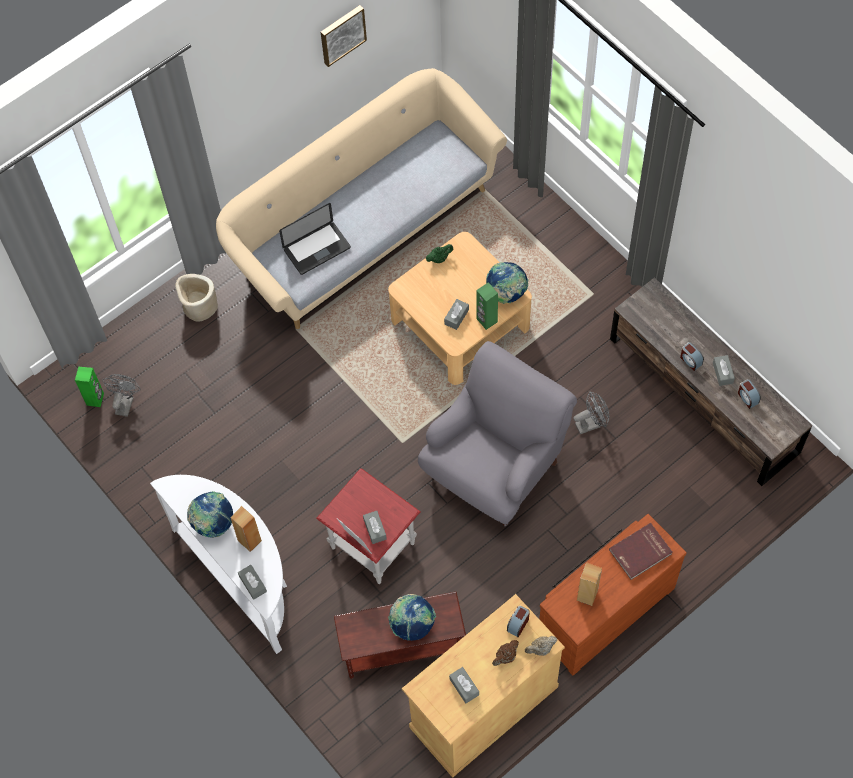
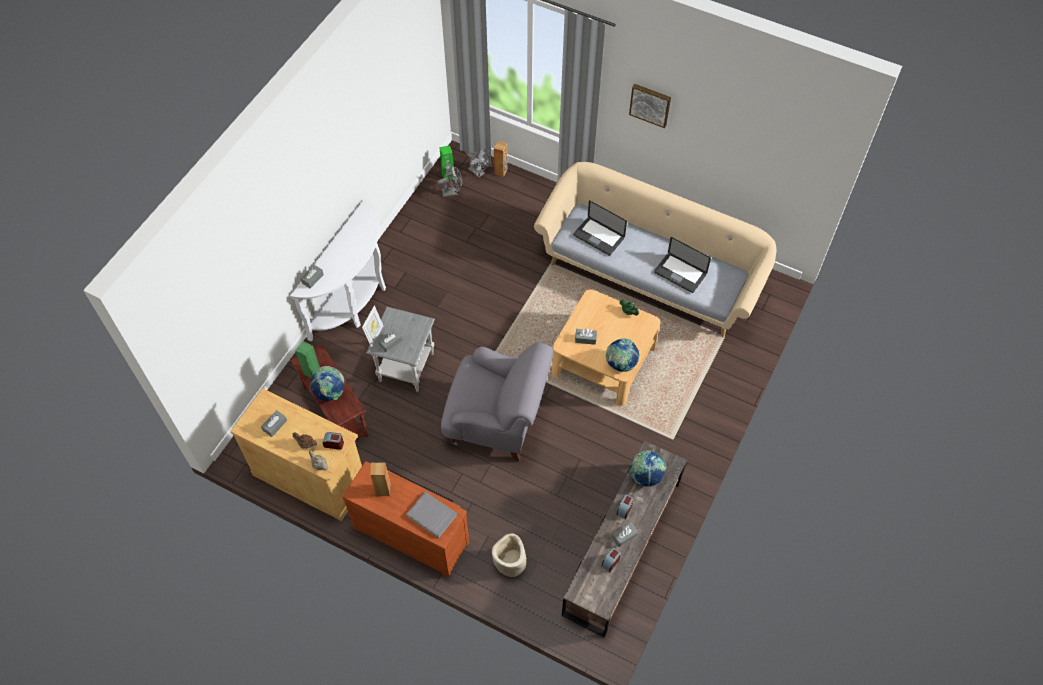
camera: 65 degrees right, 5 degrees down
beige planter [175,274,218,322] -> beige planter moved to [492,533,527,577]
globe [187,491,233,538] -> globe moved to [630,450,666,487]
brown speaker [230,506,262,552] -> brown speaker moved to [494,141,508,177]
red side table [316,468,420,584] -> grey side table [366,307,435,392]
picture [321,5,367,67] -> picture moved to [629,84,671,128]
green speaker [476,282,498,330] -> green speaker moved to [295,341,320,378]
grey fan [574,391,610,434] -> grey fan moved to [468,149,490,178]
red book [609,523,672,580] -> grey book [406,492,458,539]
none -> laptop [654,237,711,293]

